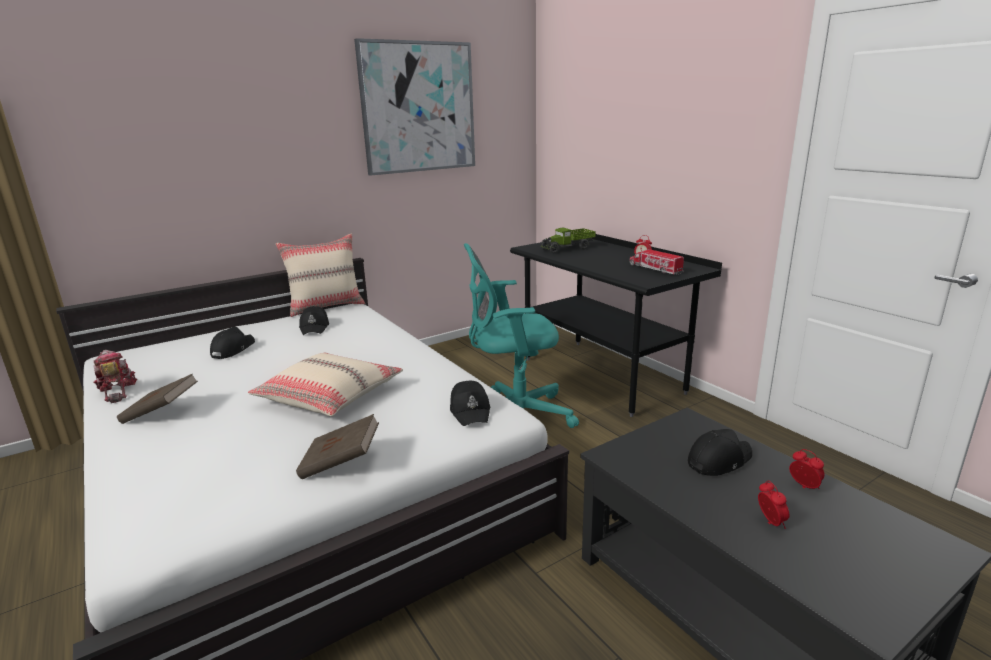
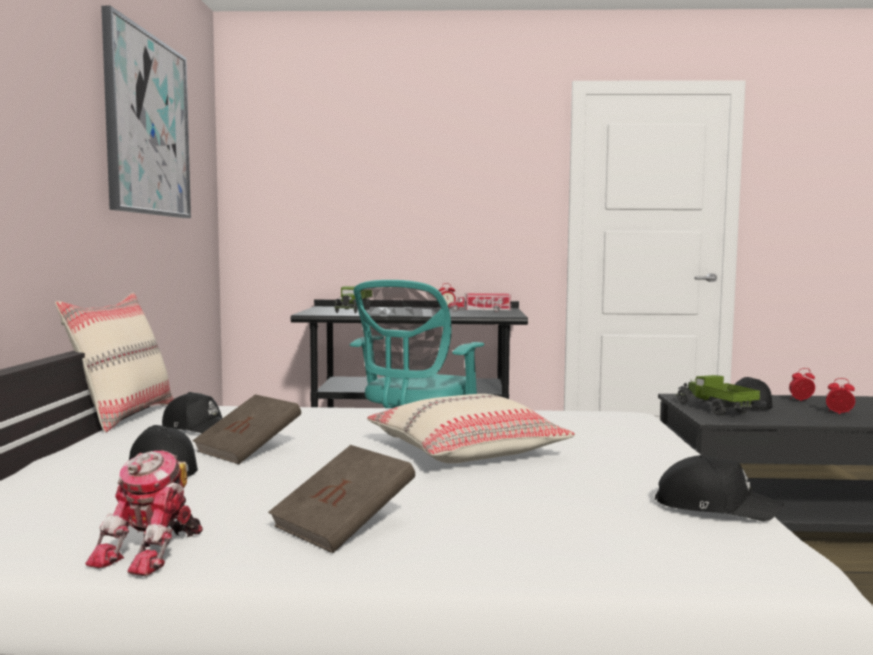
camera: 55 degrees left, 15 degrees down
toy robot [94,350,137,403] -> toy robot turned 75 degrees counterclockwise [85,451,203,576]
brown book [296,414,379,479] -> brown book moved to [192,394,301,464]
black cap [450,381,490,426] -> black cap moved to [655,455,784,521]
none -> toy truck [676,375,760,415]

